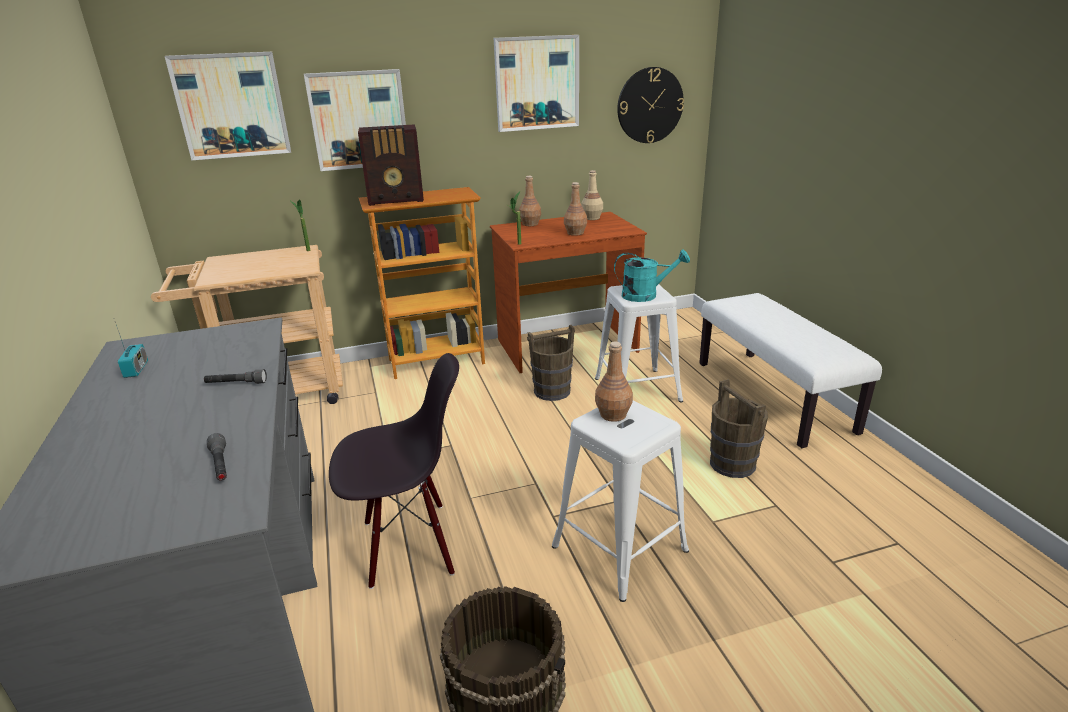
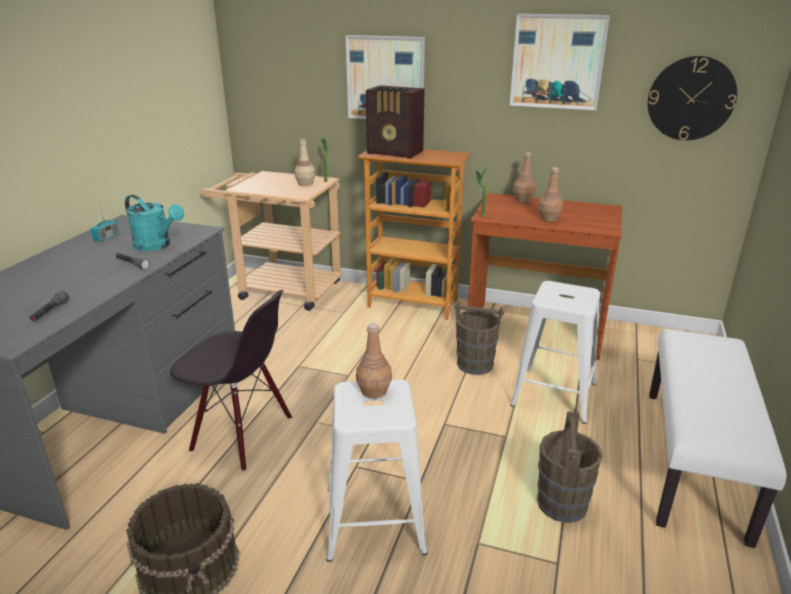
camera: 35 degrees right, 0 degrees up
picture [164,52,291,160] -> none
beige bottle [581,170,603,220] -> beige bottle moved to [295,139,316,186]
turquoise watering can [614,250,690,302] -> turquoise watering can moved to [125,195,184,251]

